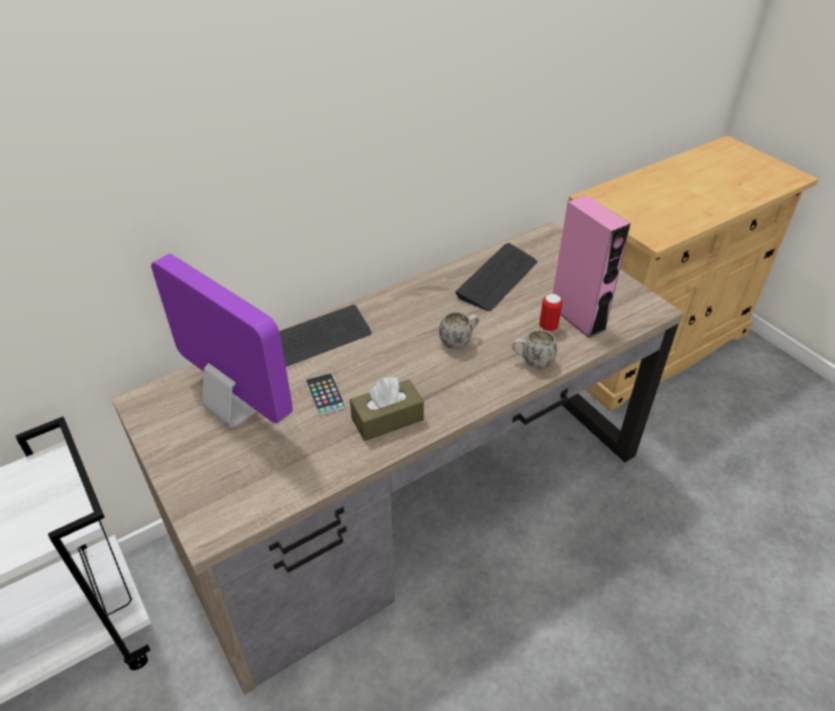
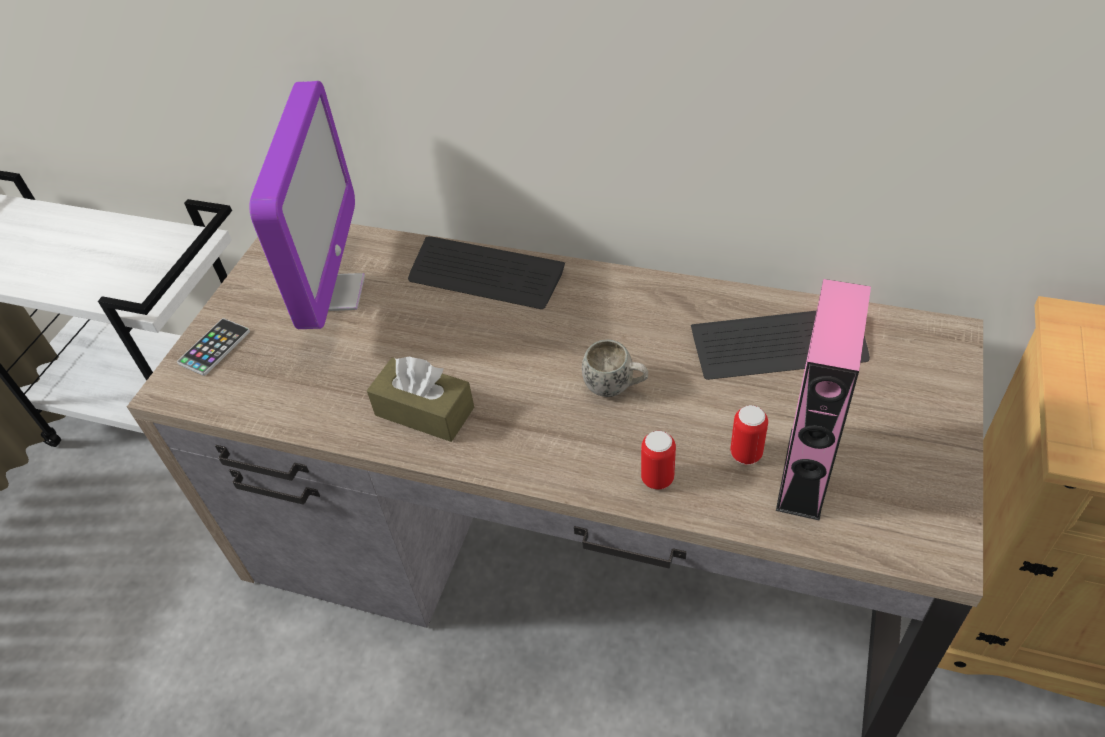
camera: 55 degrees right, 5 degrees up
phone [305,373,346,416] -> phone moved to [177,318,250,376]
white mug [512,330,557,368] -> can [641,431,676,490]

